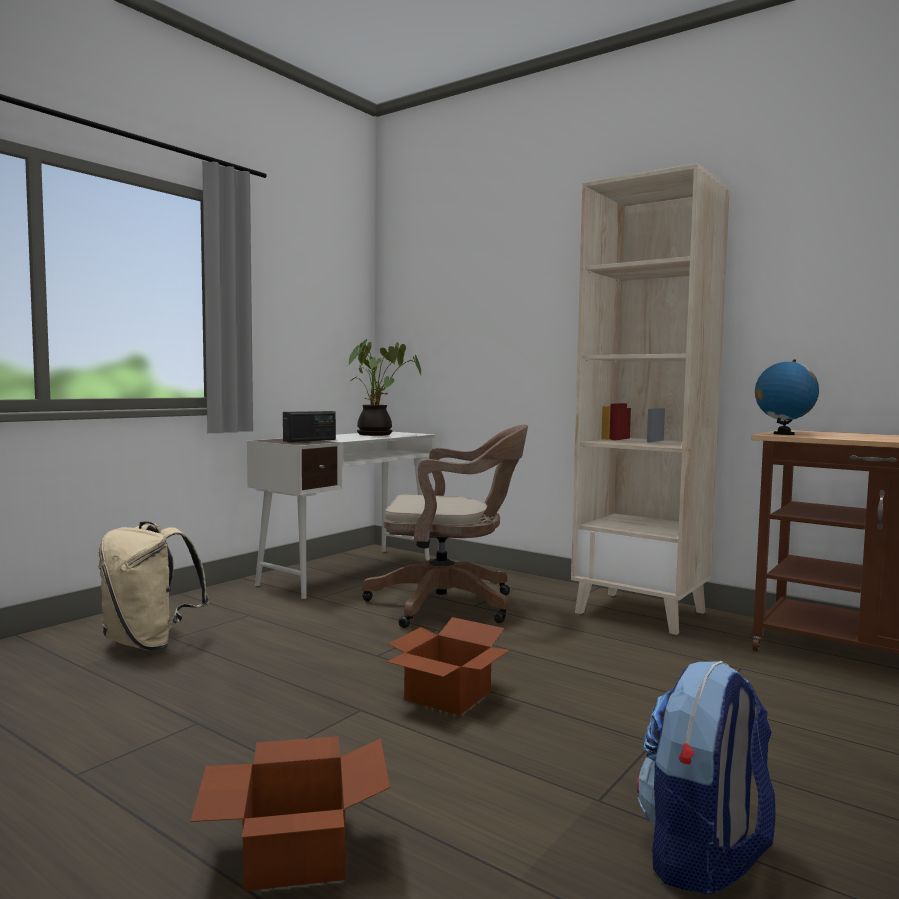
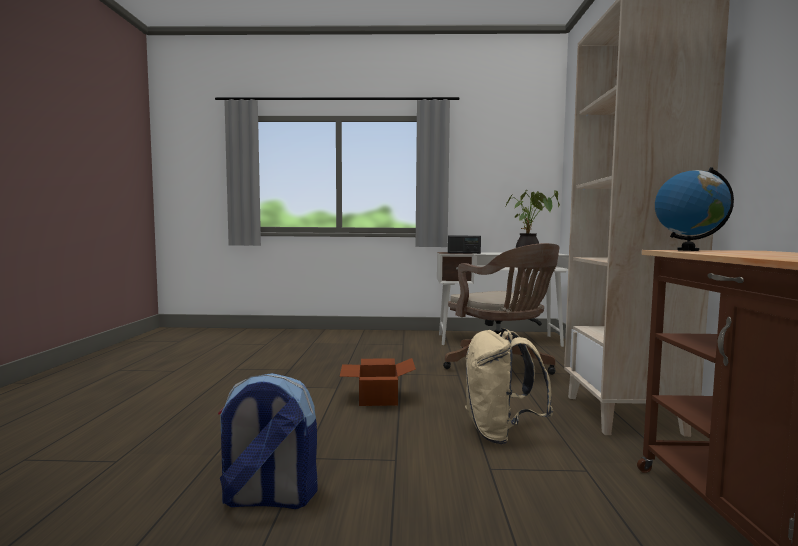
camera: 55 degrees right, 0 degrees up
beige backpack [98,521,209,650] -> beige backpack moved to [465,328,553,444]
cardboard box [190,736,390,891] -> none

